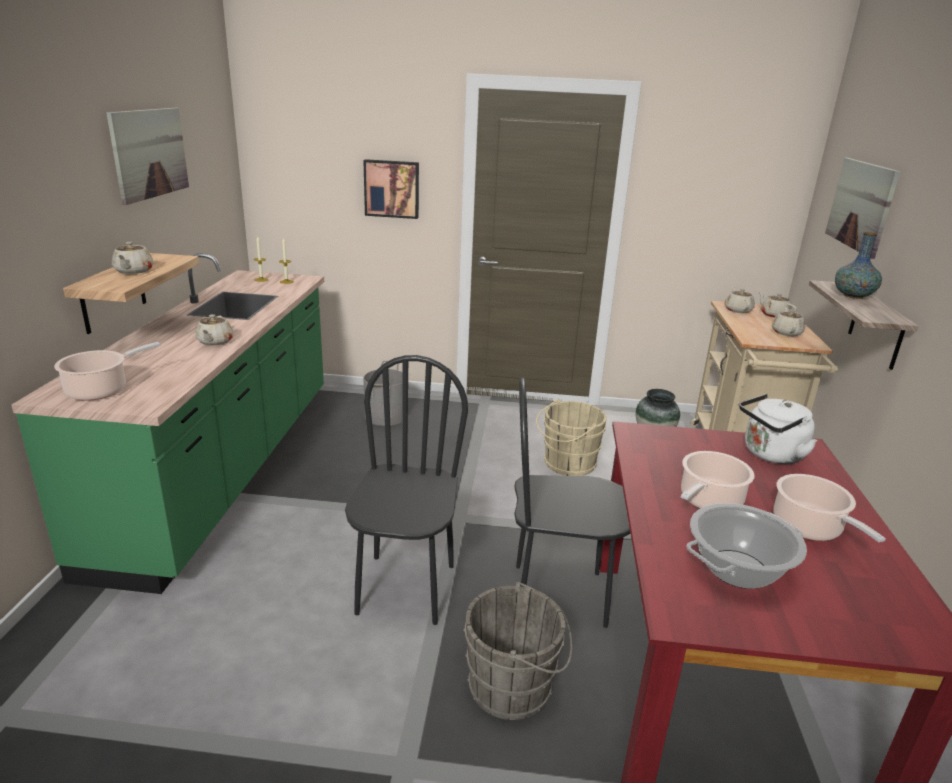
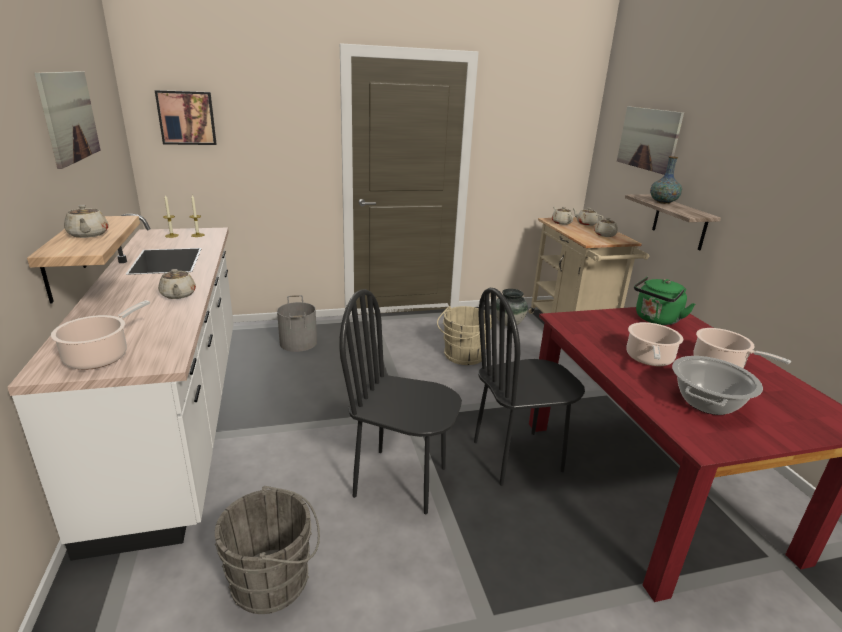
camera: 20 degrees left, 0 degrees up
green counter [12,253,324,594] -> white counter [7,214,234,561]
black chair [345,355,468,625] -> black chair turned 60 degrees counterclockwise [339,289,462,515]
picture [363,159,419,219] -> picture moved to [155,90,216,145]
grey bucket [463,582,573,720] -> grey bucket moved to [215,486,320,614]
white kettle [739,394,817,464] -> green kettle [634,276,696,325]

